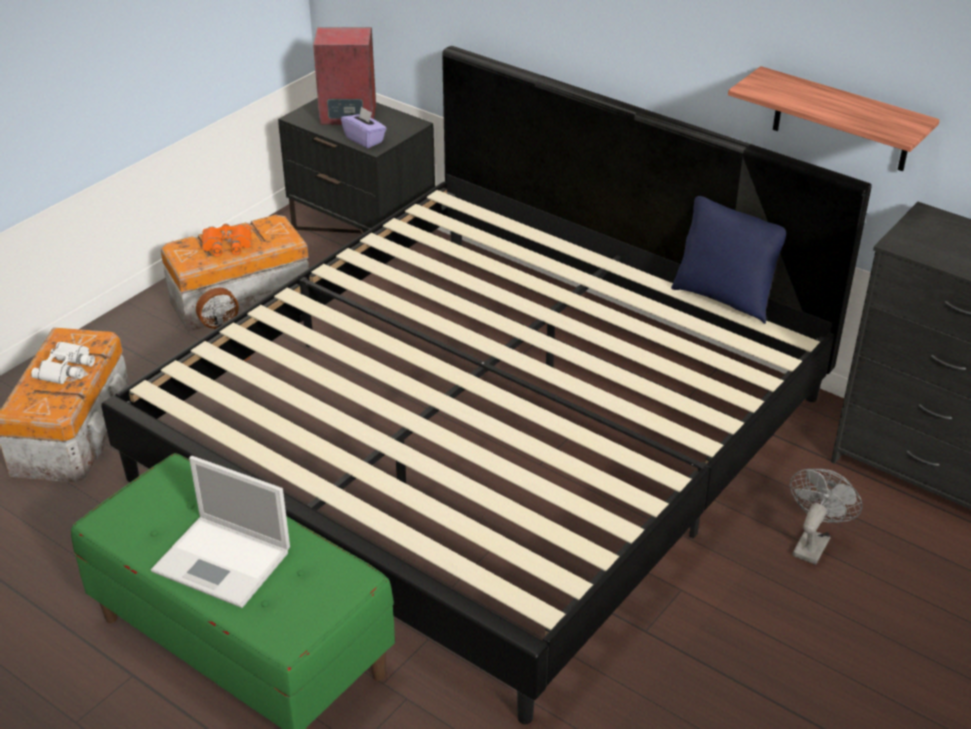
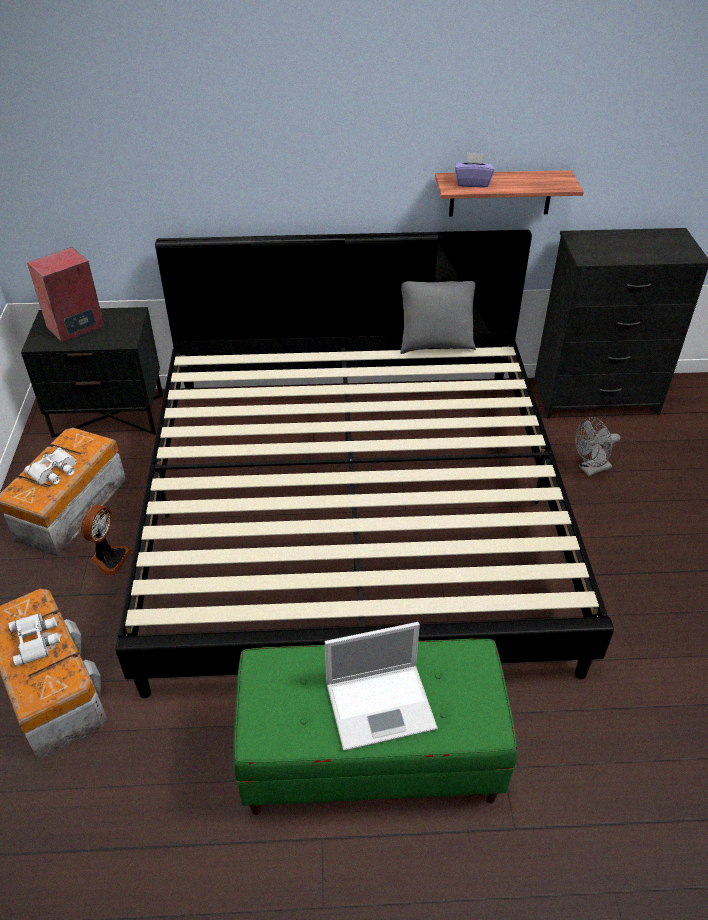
camera: 40 degrees left, 5 degrees up
orange binoculars [202,224,252,257] -> white binoculars [24,448,77,485]
purple tissue box [341,106,387,148] -> purple tissue box moved to [455,152,494,188]
blue pillow [671,196,786,324] -> grey pillow [400,281,476,354]
grey fan [790,469,862,565] -> grey fan turned 105 degrees counterclockwise [575,417,620,476]

